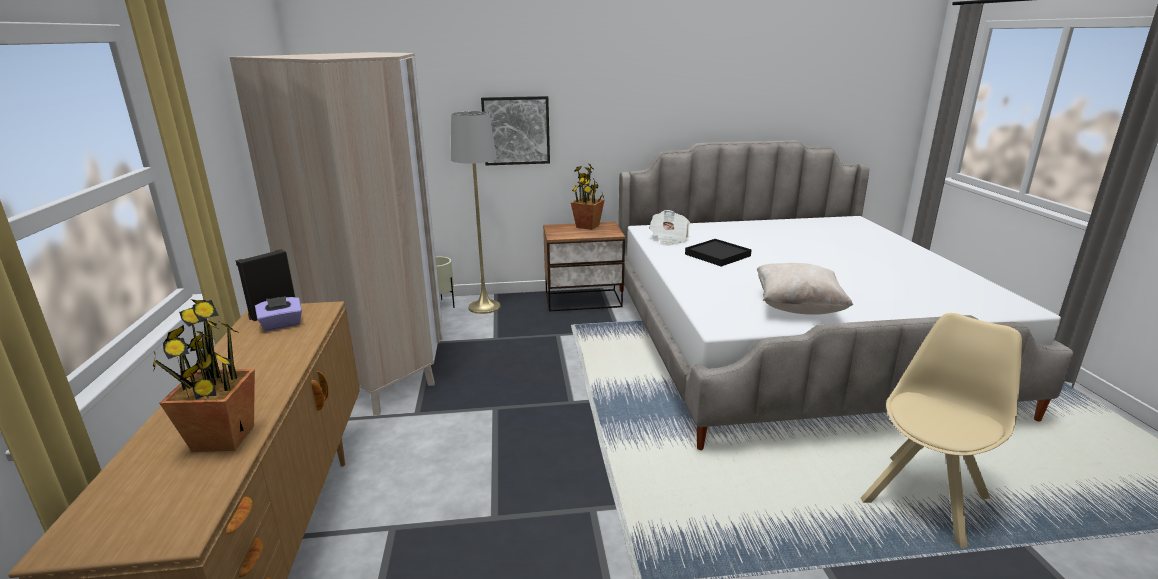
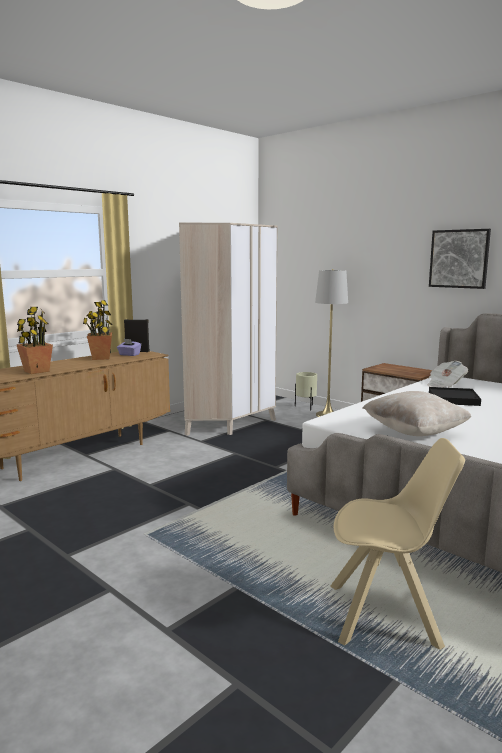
camera: 50 degrees right, 10 degrees down
picture [481,96,550,165] -> picture moved to [429,229,491,289]
potted plant [571,164,605,230] -> potted plant moved to [83,300,112,360]

